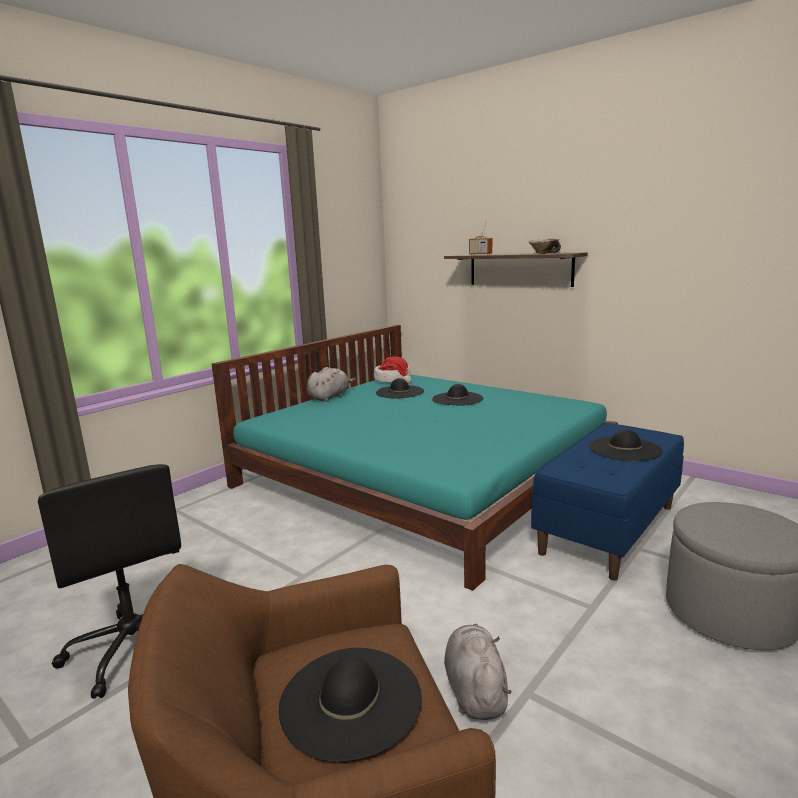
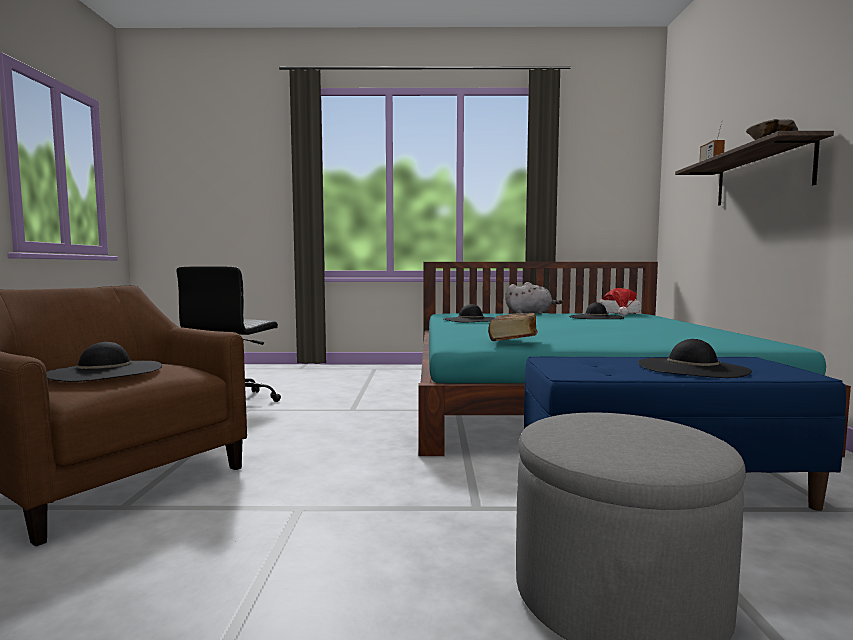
camera: 50 degrees right, 10 degrees down
black hat [432,384,483,405] -> black hat moved to [444,304,494,322]
grey plush toy [444,624,512,720] -> none
none -> book [488,313,538,341]

